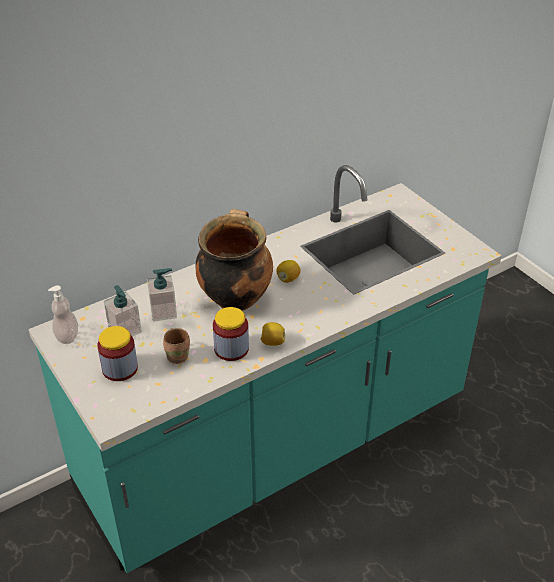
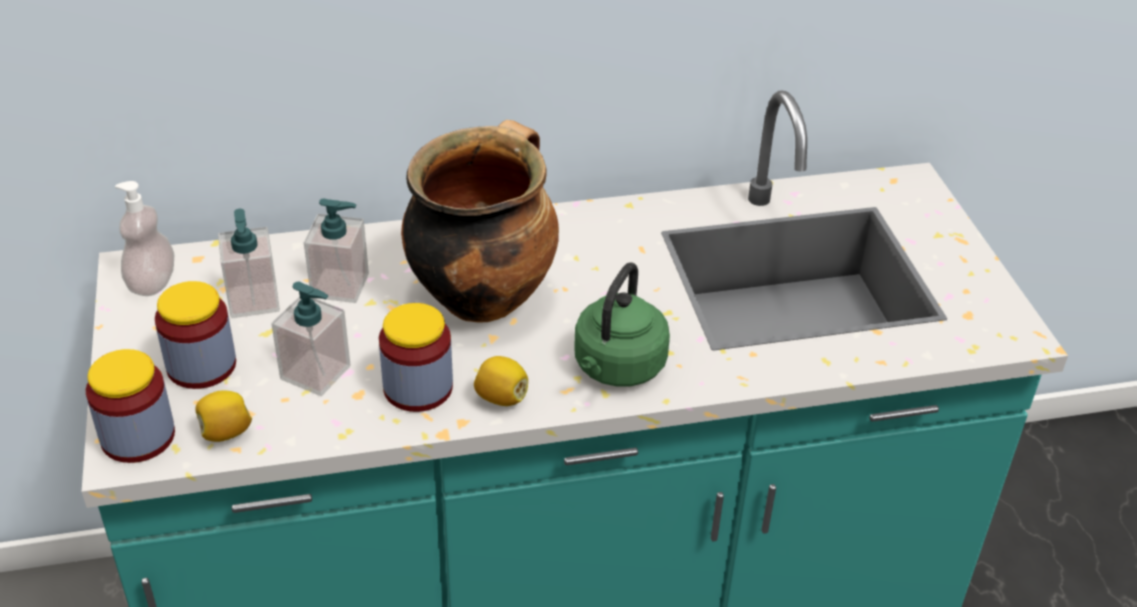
camera: 20 degrees right, 0 degrees up
brown mug [163,328,190,364] -> soap dispenser [271,282,350,396]
lemon [276,260,301,283] -> lemon moved to [195,390,252,442]
none -> jar [86,349,175,463]
none -> green kettle [574,262,670,387]

